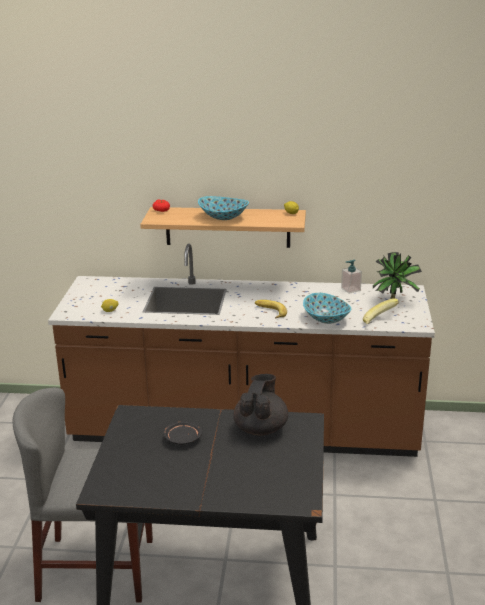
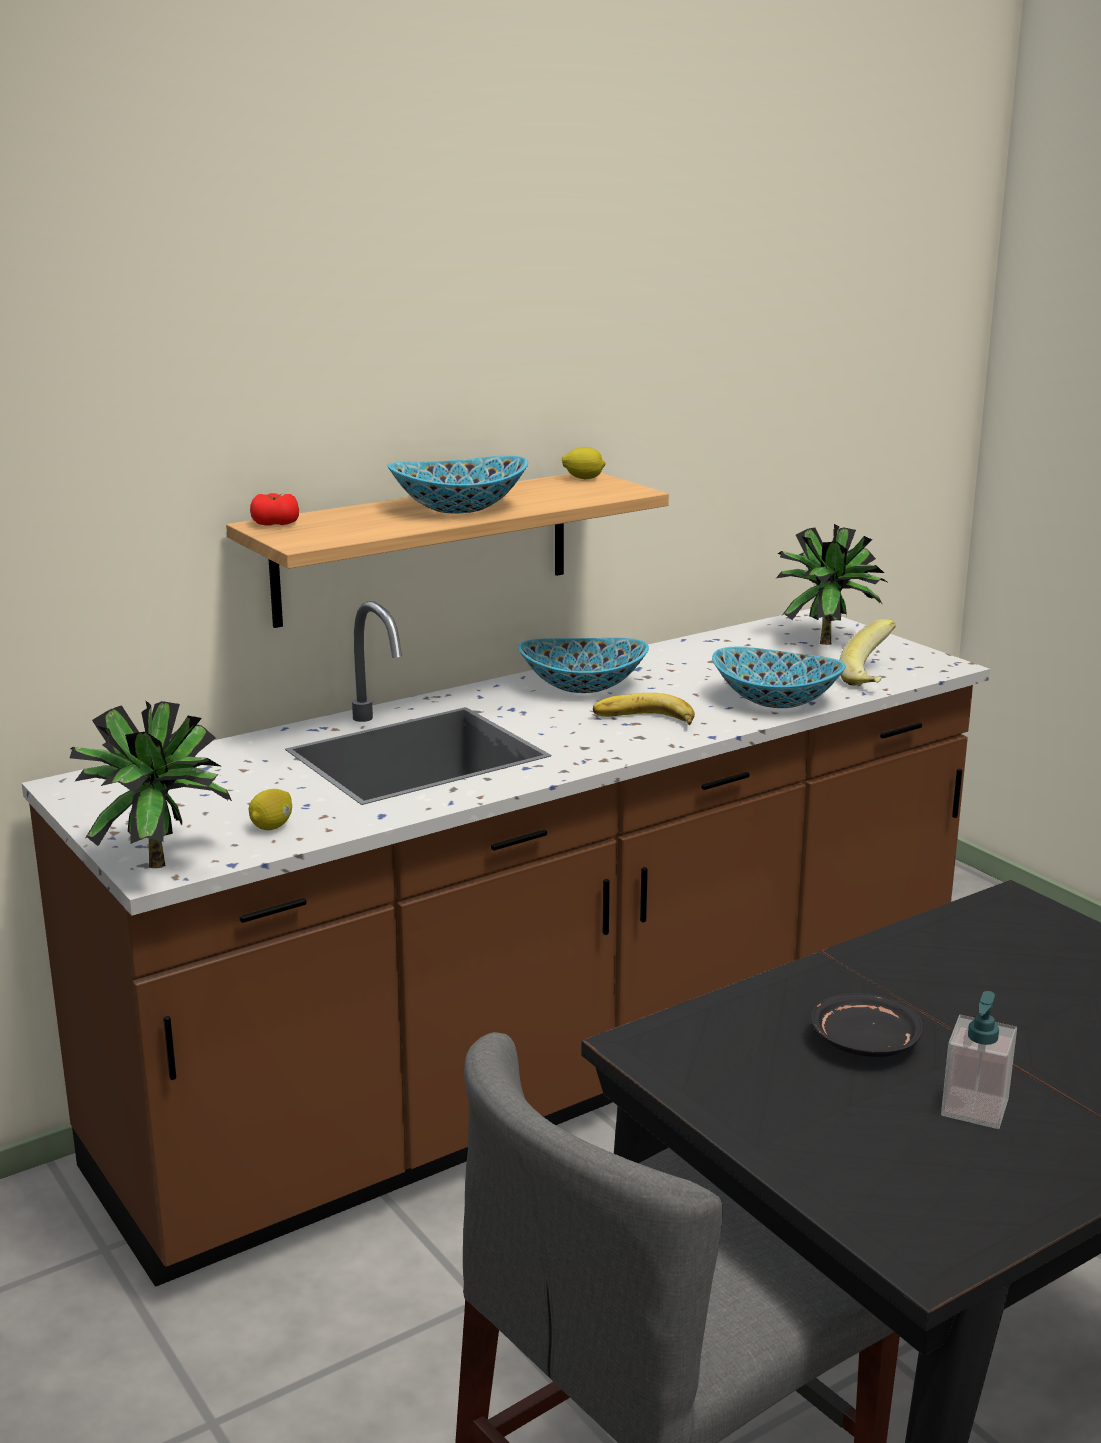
camera: 40 degrees left, 5 degrees down
black teapot [234,374,288,436] -> none
soap dispenser [341,259,362,294] -> soap dispenser moved to [941,991,1017,1129]
none -> potted plant [70,700,232,868]
none -> bowl [518,638,649,693]

